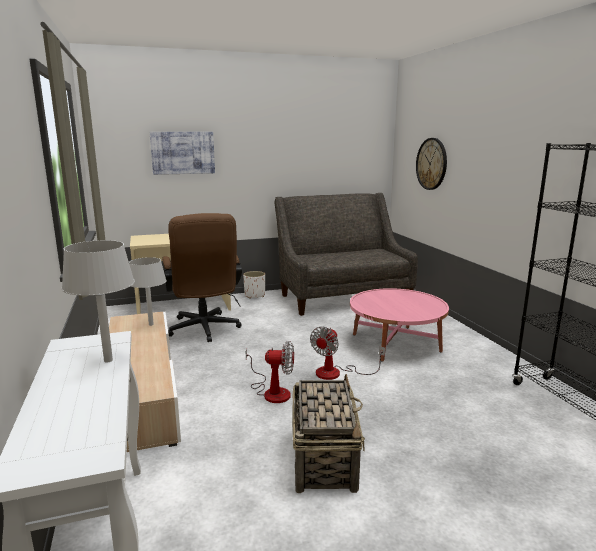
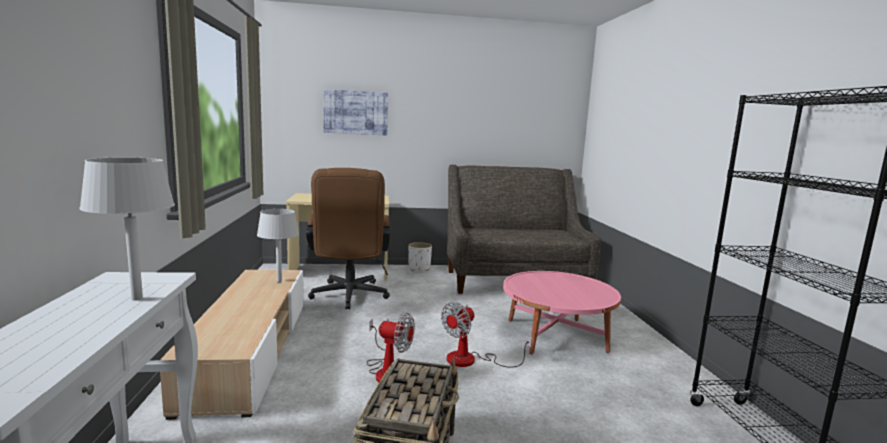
camera: 10 degrees right, 5 degrees down
wall clock [416,138,447,190] -> none

